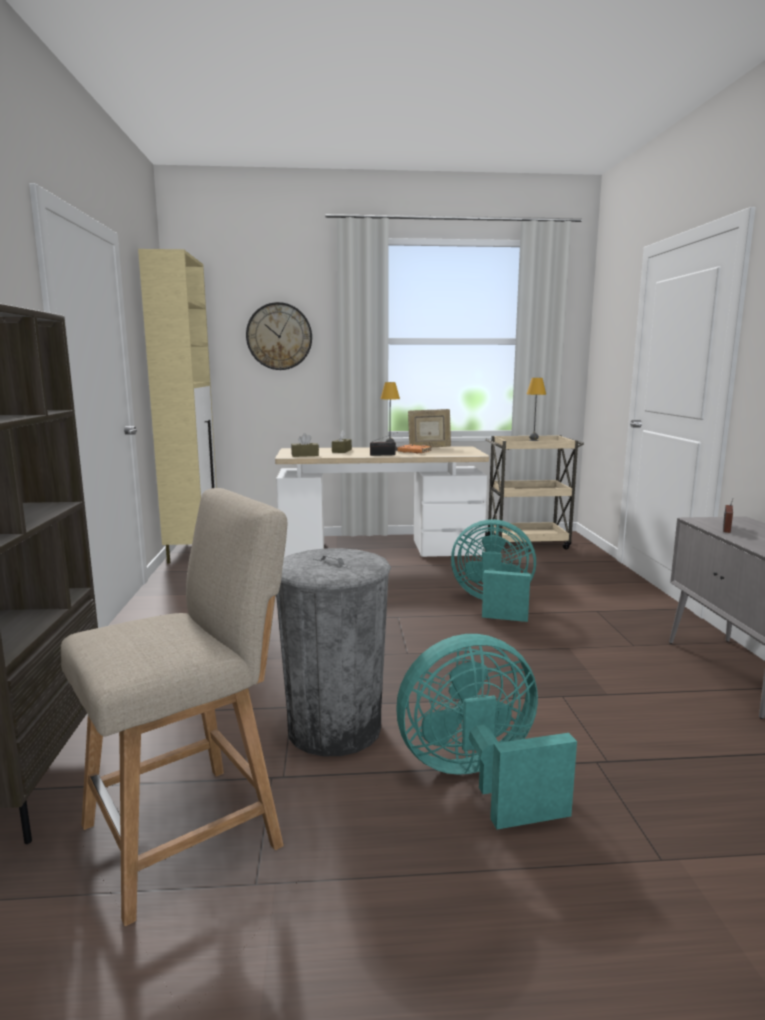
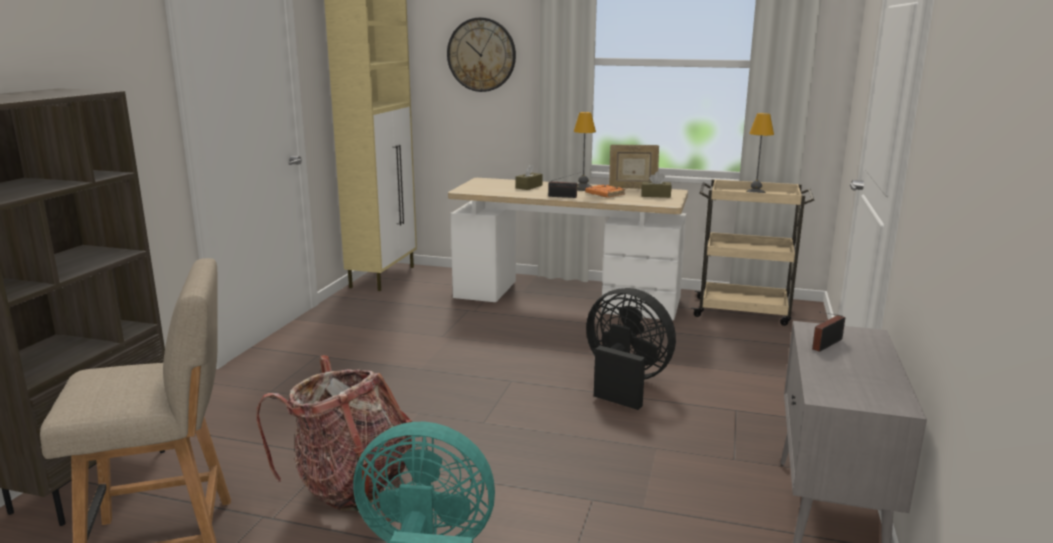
camera: 20 degrees right, 5 degrees up
grey trash can [276,548,391,756] -> backpack [257,355,412,511]
brown tissue box [291,433,319,457] -> brown tissue box moved to [641,171,672,198]
turquoise fan [451,519,536,622] -> black fan [586,288,676,410]

